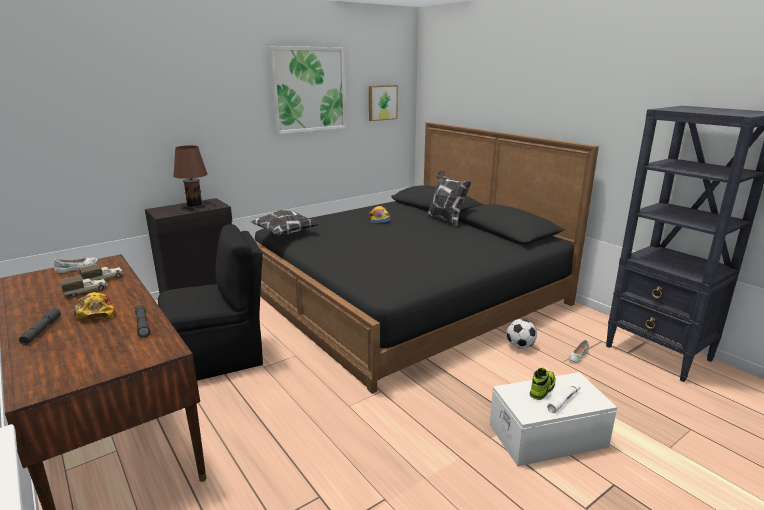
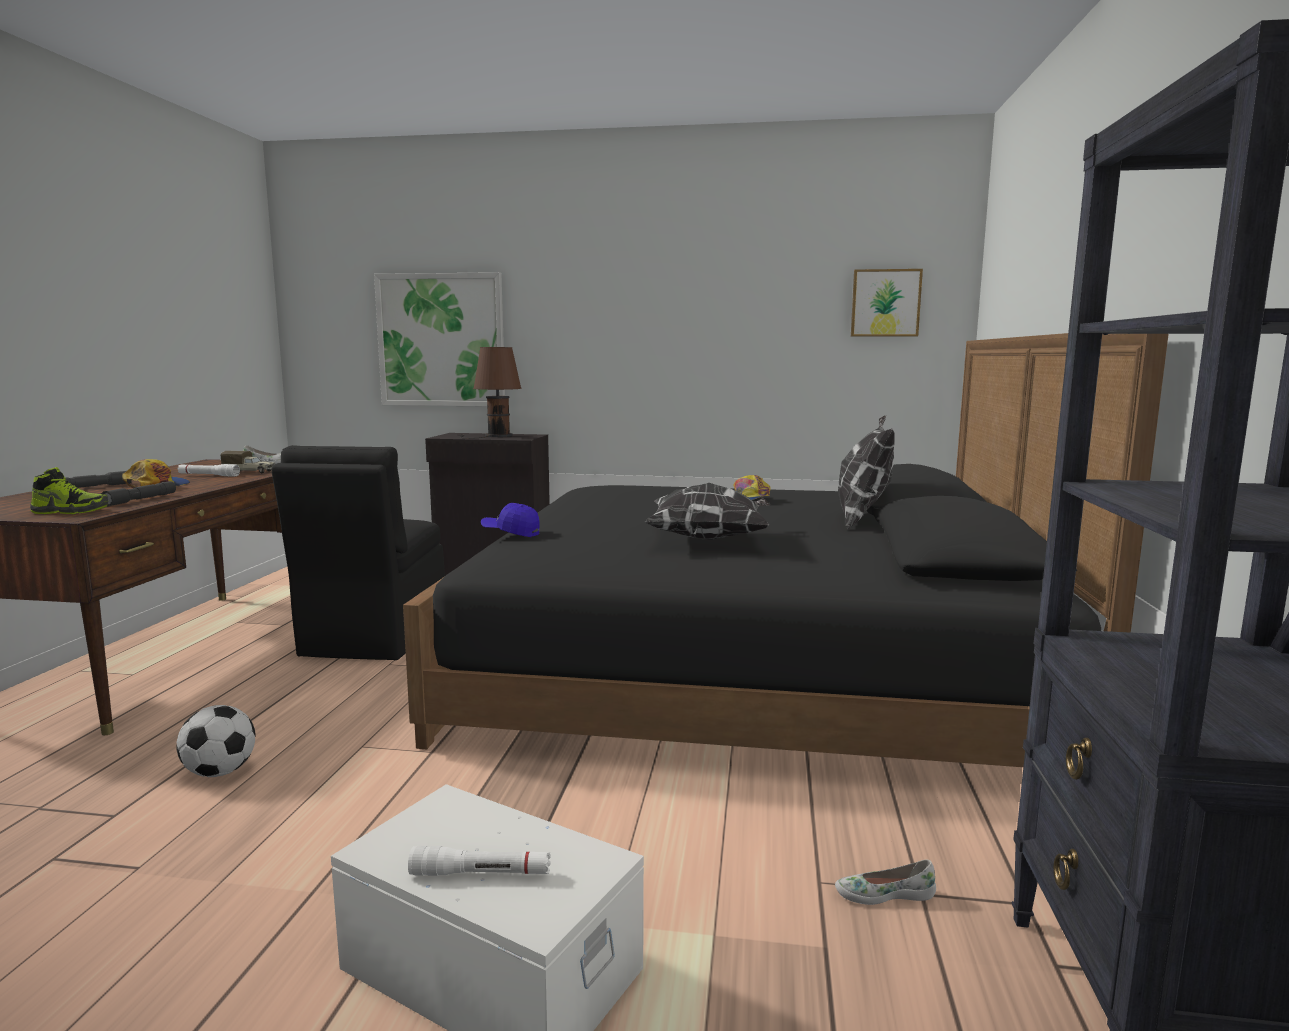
camera: 45 degrees right, 10 degrees down
toy truck [60,276,107,297] -> white flashlight [177,464,240,477]
black chair [158,224,263,381] -> black chair turned 75 degrees clockwise [271,445,445,660]
pillow [251,210,319,235] -> pillow moved to [645,483,770,540]
picture [270,46,346,134] -> picture moved to [374,272,505,407]
football [507,319,537,349] -> football moved to [176,705,256,777]
shoe [530,368,556,400] -> shoe moved to [30,467,108,514]
none -> blue cap [481,503,540,537]

